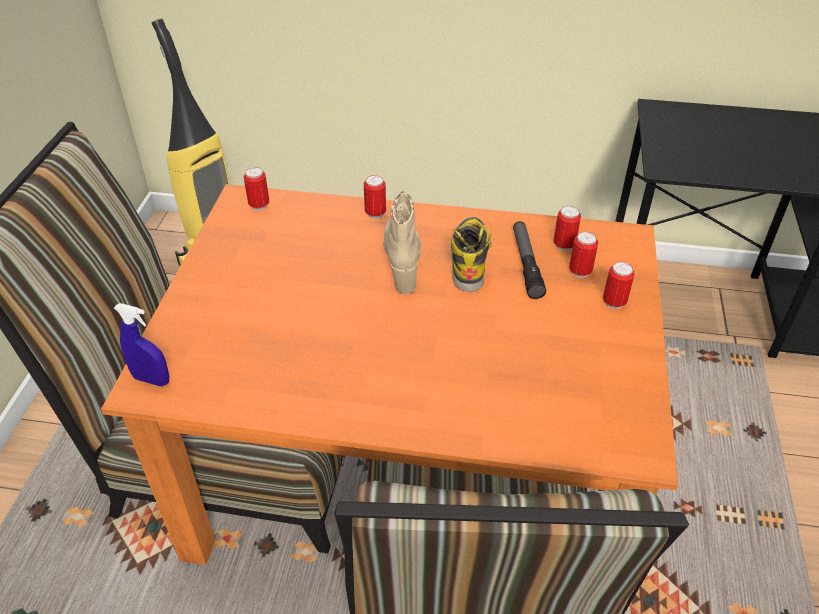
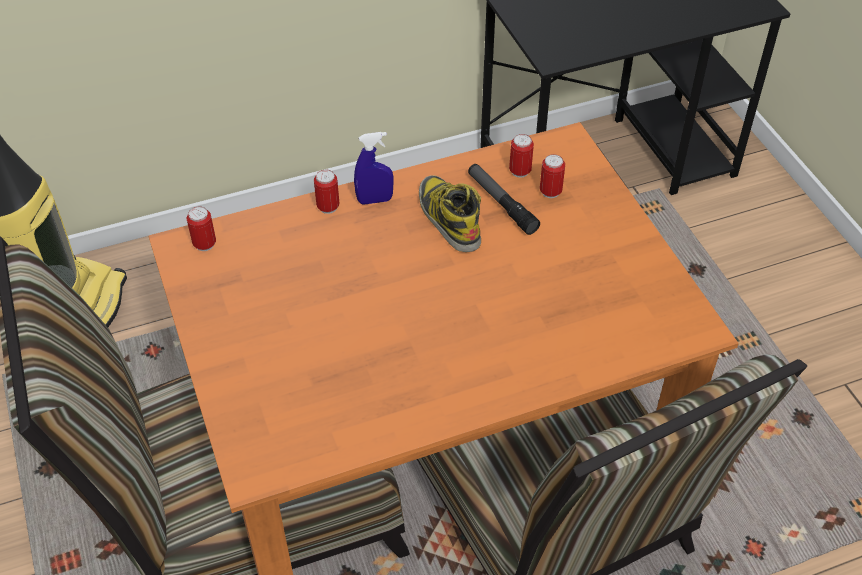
camera: 30 degrees left, 5 degrees up
blue spray bottle [114,303,169,386] -> blue spray bottle moved to [354,132,394,205]
beige boot [383,191,421,295] -> none
can [603,262,635,309] -> none

